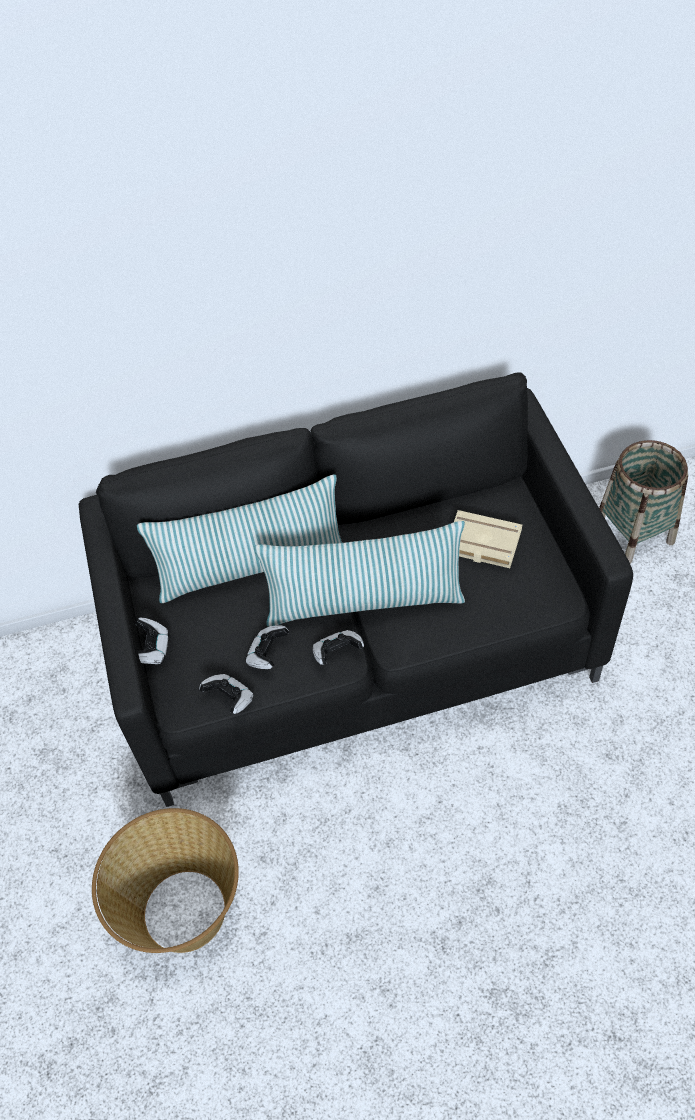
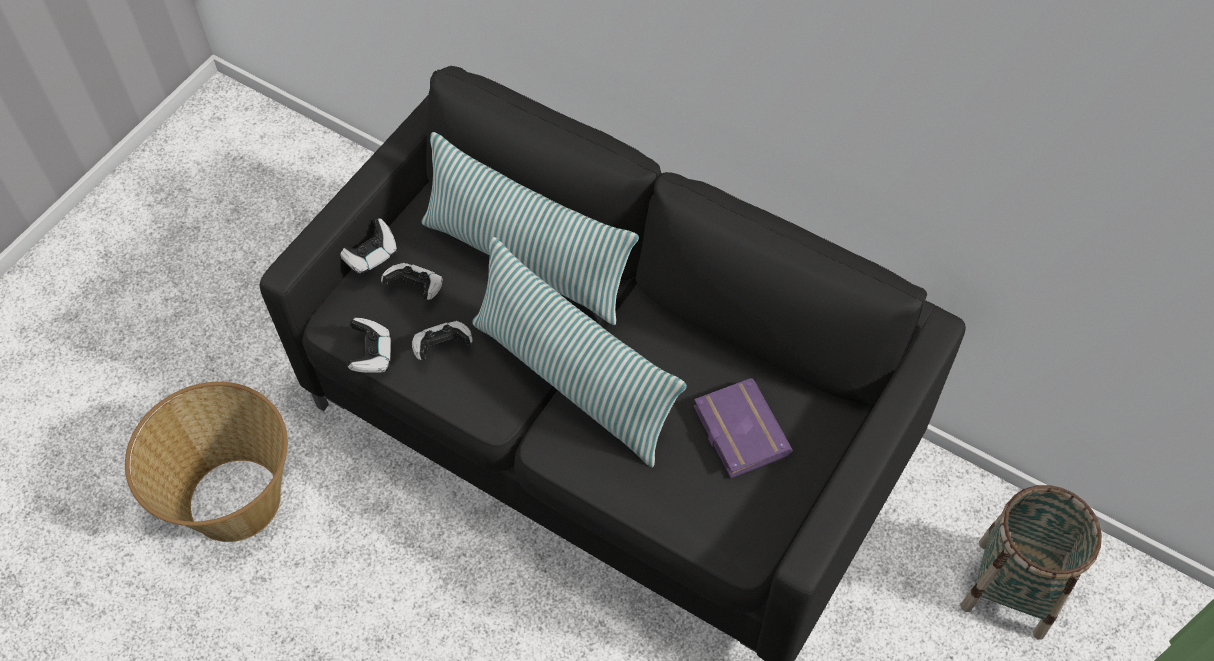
camera: 45 degrees right, 5 degrees up
game controller [312,630,364,665] -> game controller moved to [381,263,443,300]
beige book [454,510,522,568] -> purple book [694,378,793,478]

